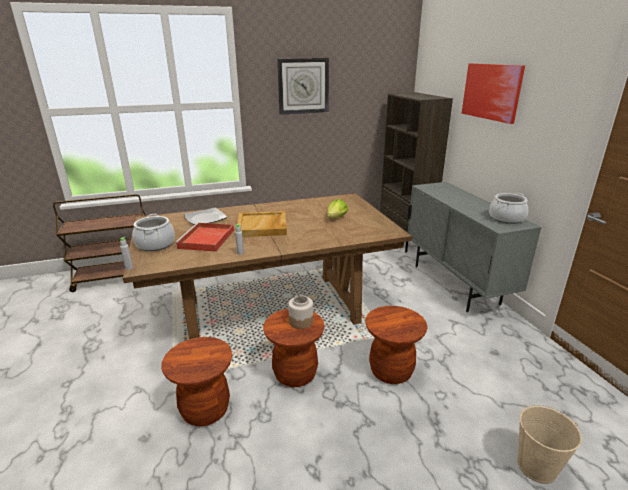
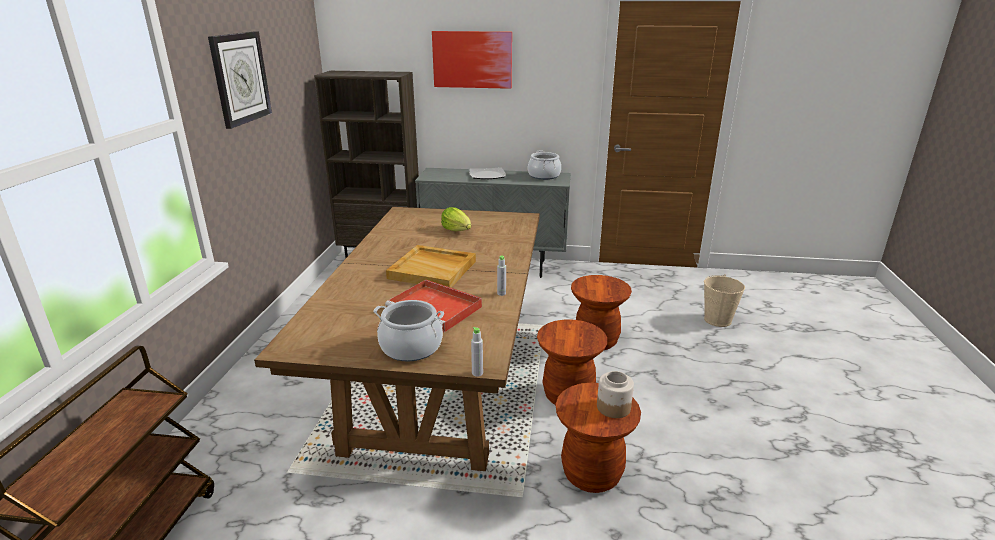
camera: 65 degrees left, 0 degrees up
plate [184,208,227,225] -> plate moved to [469,167,506,179]
jar [288,295,313,329] -> jar moved to [597,371,634,418]

